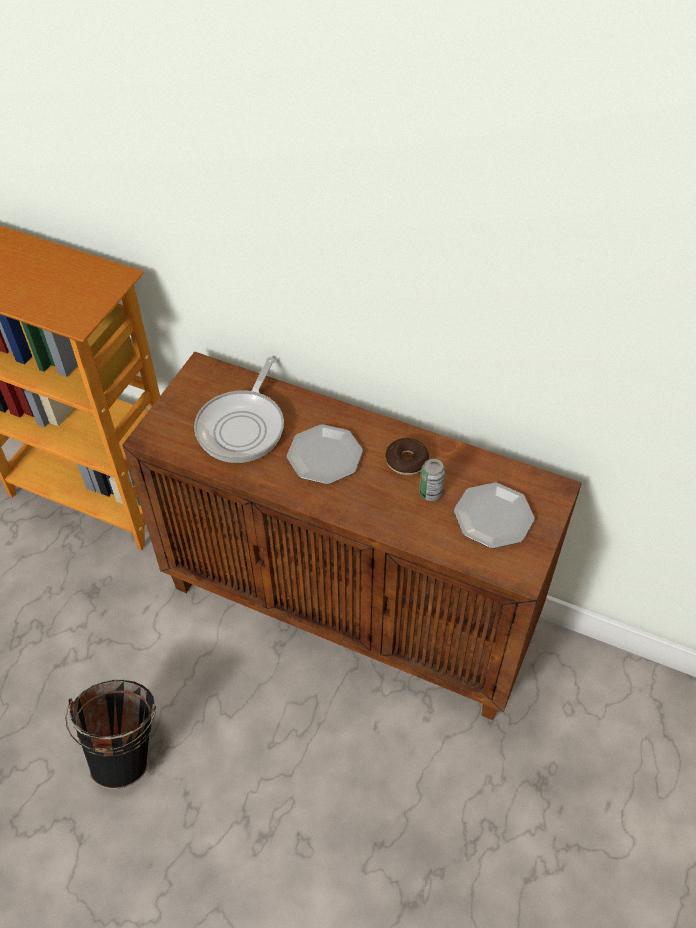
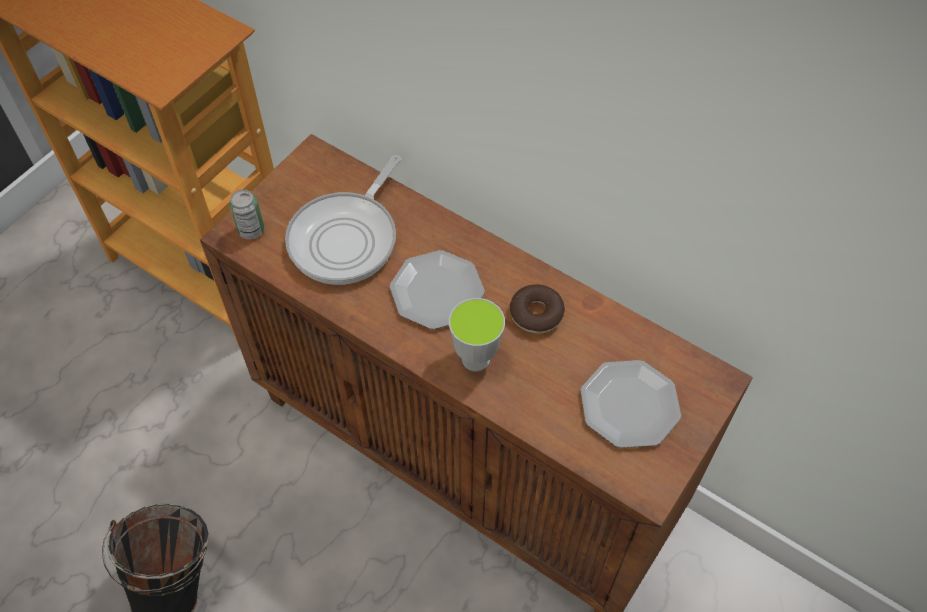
camera: 10 degrees right, 5 degrees up
can [419,459,445,501] -> can moved to [229,190,264,239]
none -> cup [449,298,505,371]

